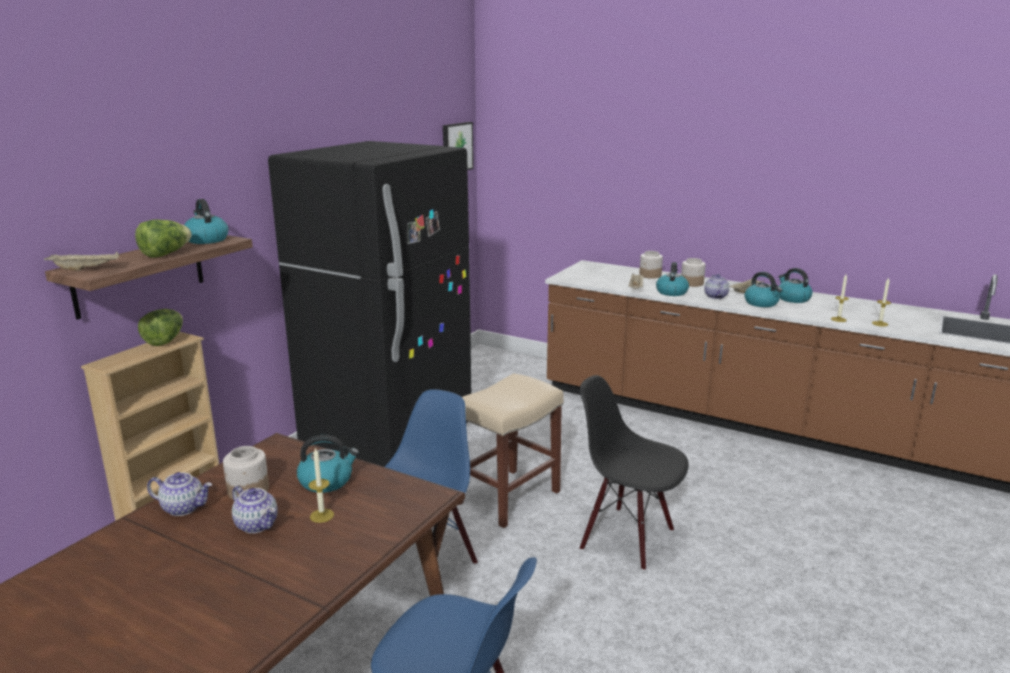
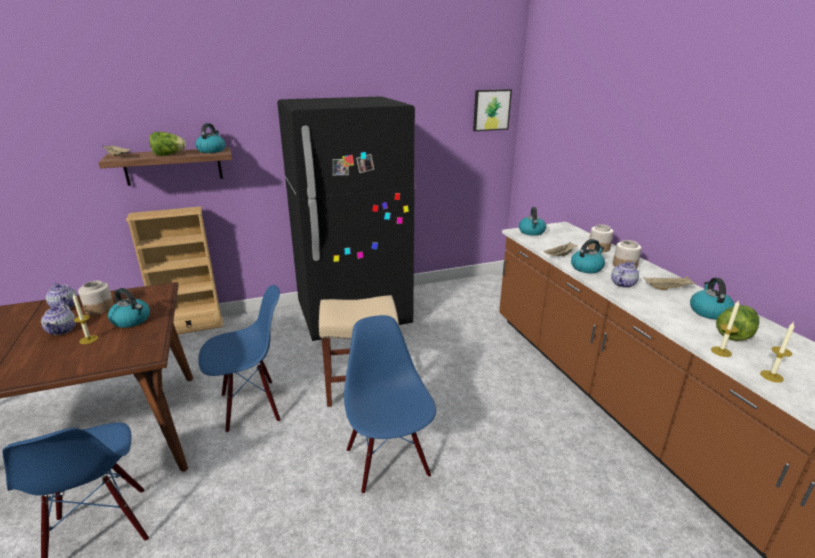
camera: 40 degrees right, 5 degrees up
lettuce [138,309,183,346] -> lettuce moved to [716,305,759,341]
black chair [580,375,688,571] -> blue chair [344,315,436,494]
kettle [745,272,782,307] -> kettle moved to [519,207,546,236]

